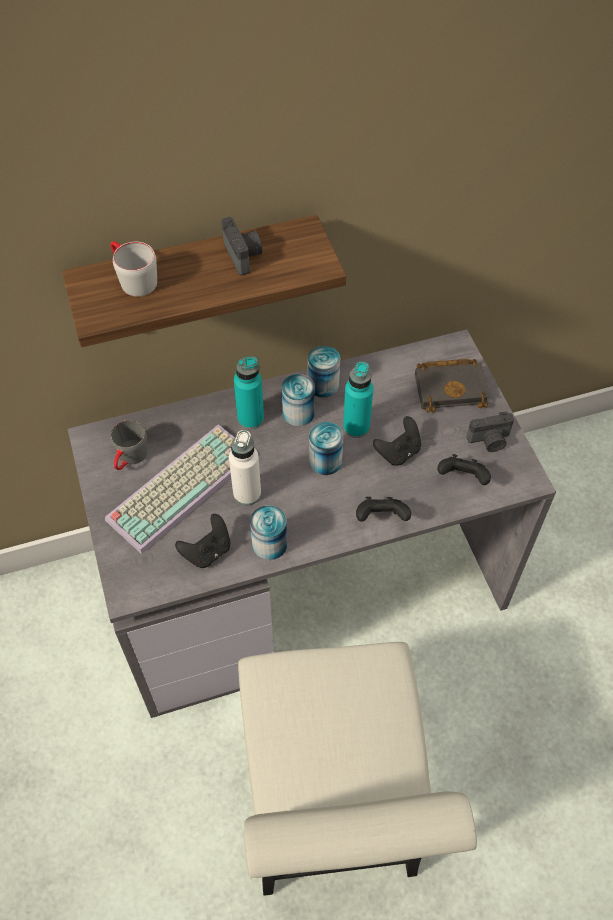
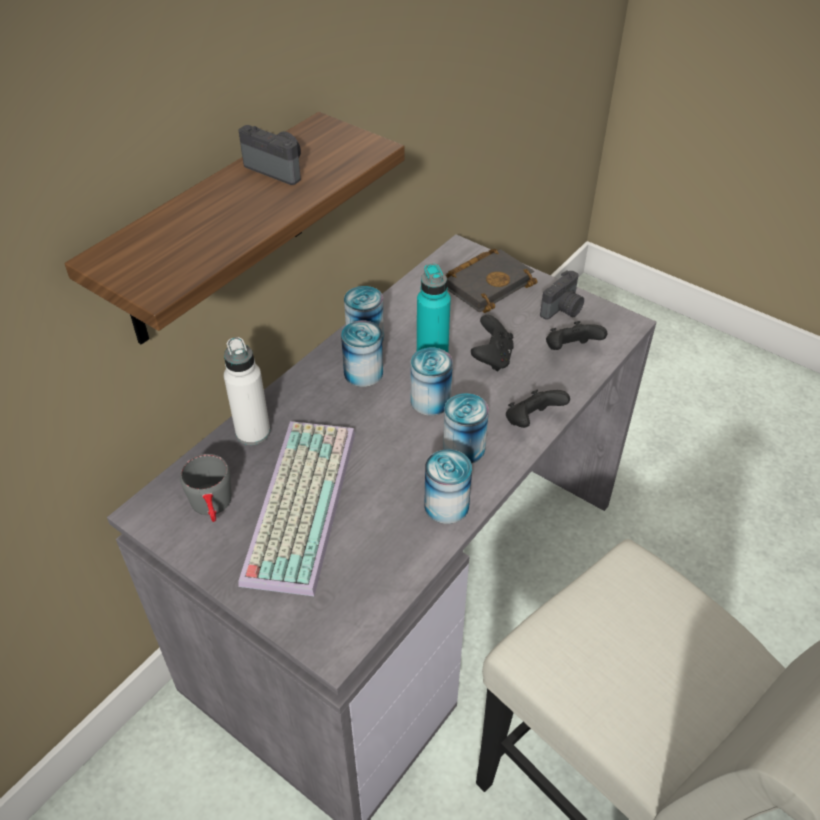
camera: 35 degrees left, 10 degrees down
grey mug [111,241,157,297] -> none
black game controller [175,514,230,568] -> none
white bottle [229,430,261,506] -> white bottle moved to [224,337,270,445]
turquoise bottle [234,357,264,429] -> none
none -> can [443,393,489,463]

